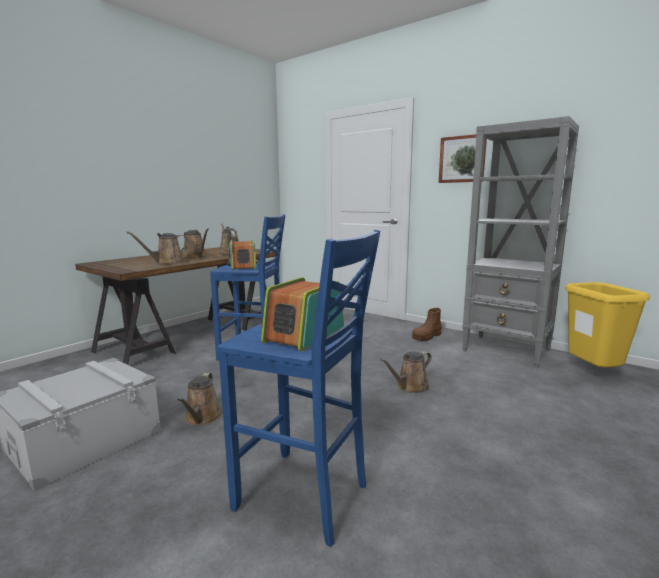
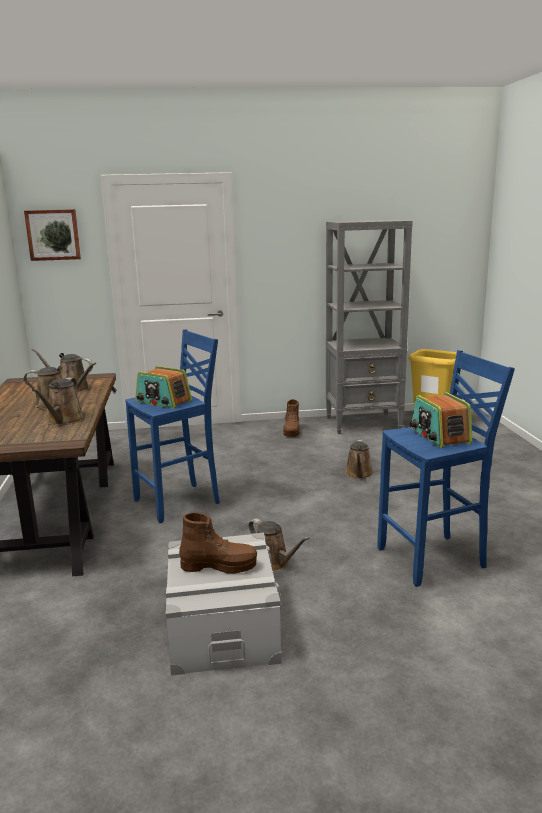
camera: 45 degrees left, 5 degrees up
picture [439,134,487,183] -> picture moved to [24,209,81,261]
none -> brown boot [179,513,257,574]

